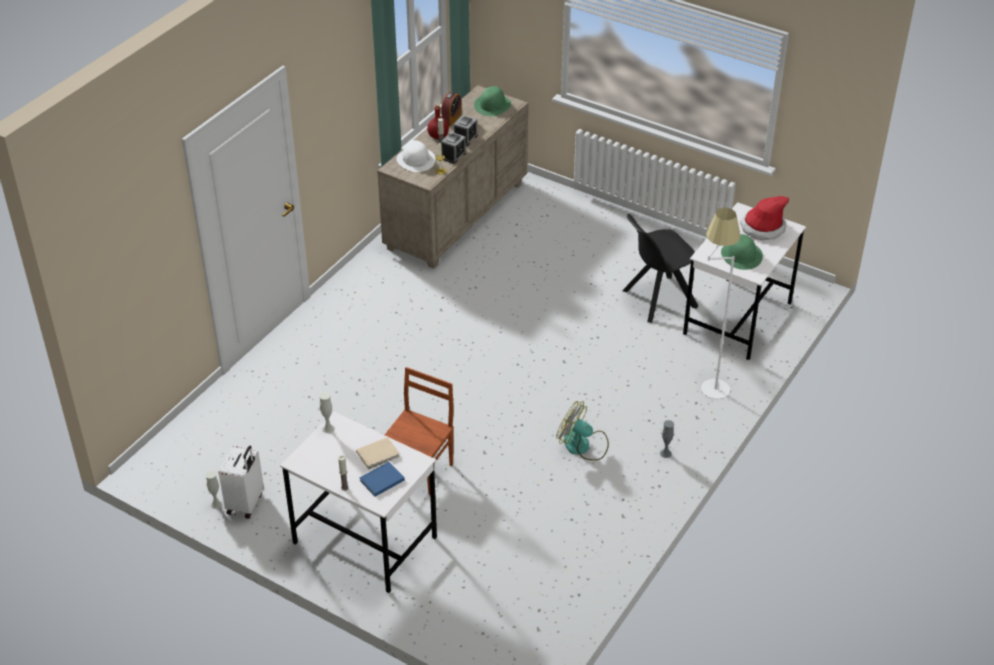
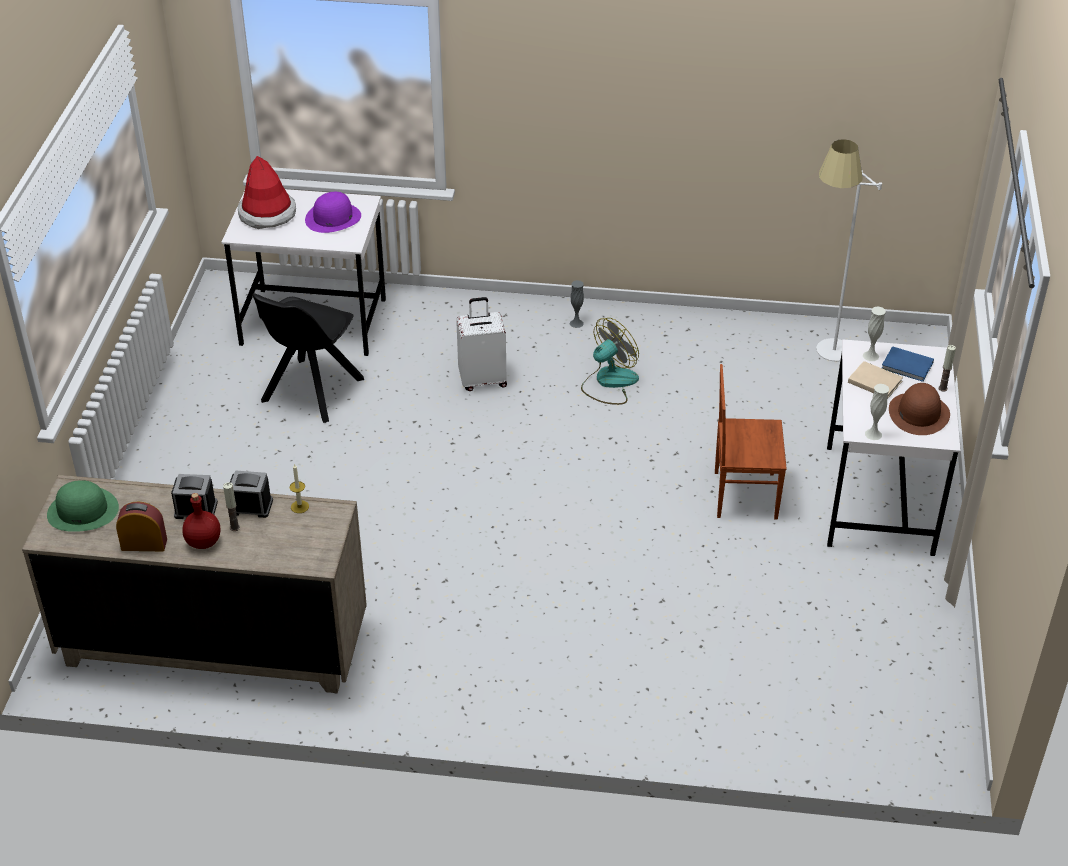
camera: 115 degrees left, 0 degrees up
white vase [205,471,223,509] -> white vase moved to [863,306,886,361]
white suitcase [219,446,264,519] -> white suitcase moved to [456,297,507,391]
white hat [396,140,435,172] -> none
fan [556,401,609,460] -> fan turned 135 degrees counterclockwise [581,318,639,405]
black chair [623,214,698,323] -> black chair turned 75 degrees clockwise [252,293,364,423]
white floor lamp [701,208,741,399] -> white floor lamp moved to [816,139,882,362]
green hat [721,234,763,270] -> purple hat [305,192,361,233]
none -> brown hat [889,383,950,435]

